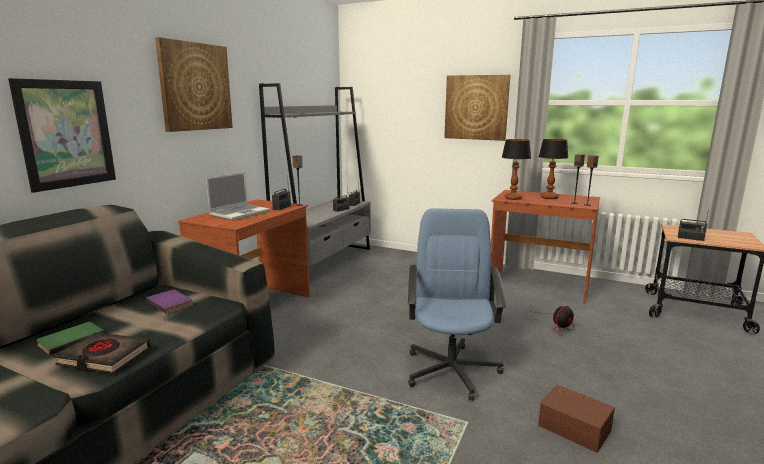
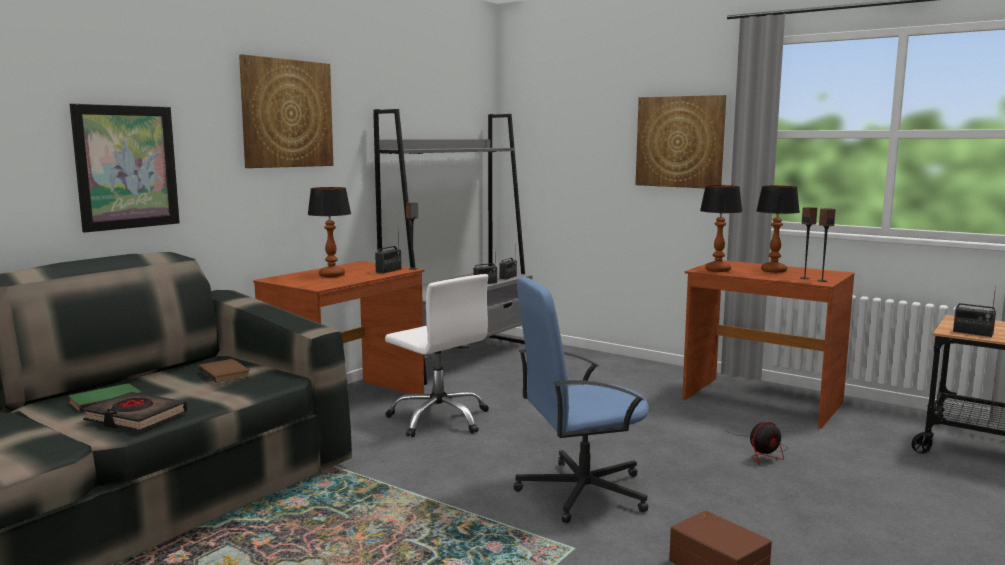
camera: 10 degrees right, 5 degrees down
purple book [147,290,193,314] -> brown book [199,359,250,383]
laptop [206,172,270,220] -> table lamp [308,187,351,277]
blue office chair [408,208,506,401] -> blue office chair turned 120 degrees counterclockwise [513,277,649,523]
none -> white office chair [385,274,489,437]

